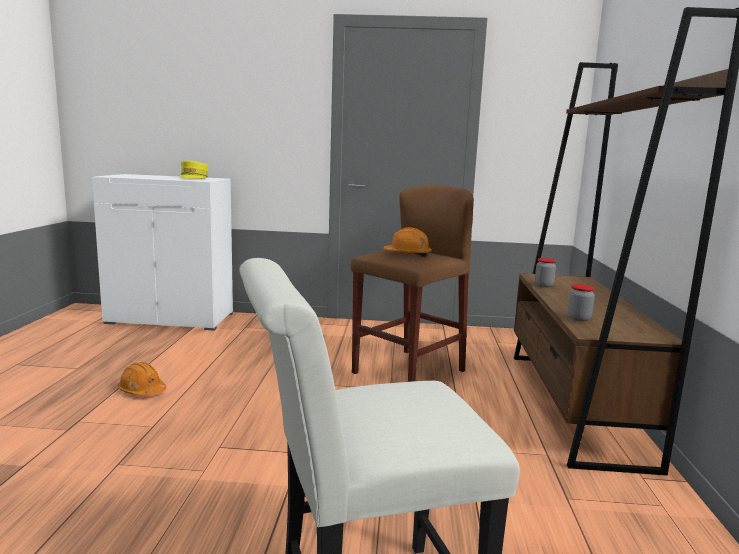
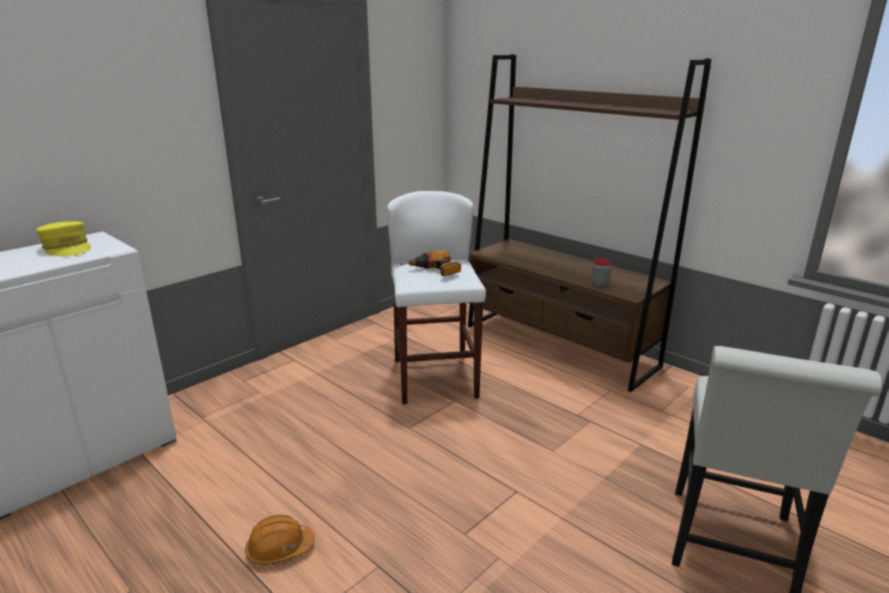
camera: 50 degrees left, 10 degrees up
brown stool [351,185,474,382] -> white stool [387,191,486,404]
orange hard hat [383,227,432,257] -> power drill [400,250,461,276]
jar [535,258,556,287] -> none

